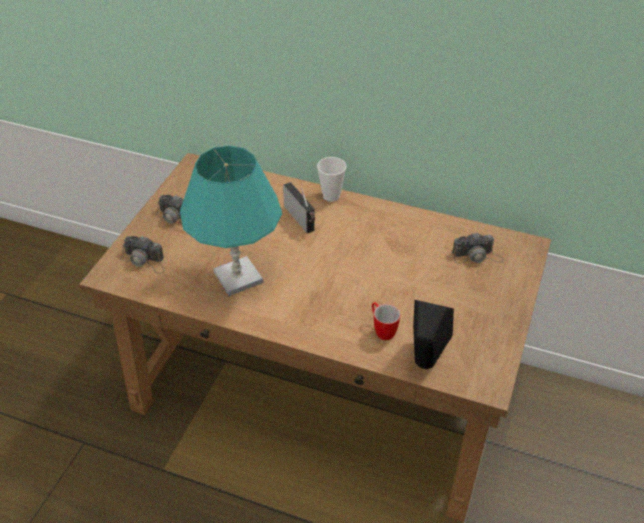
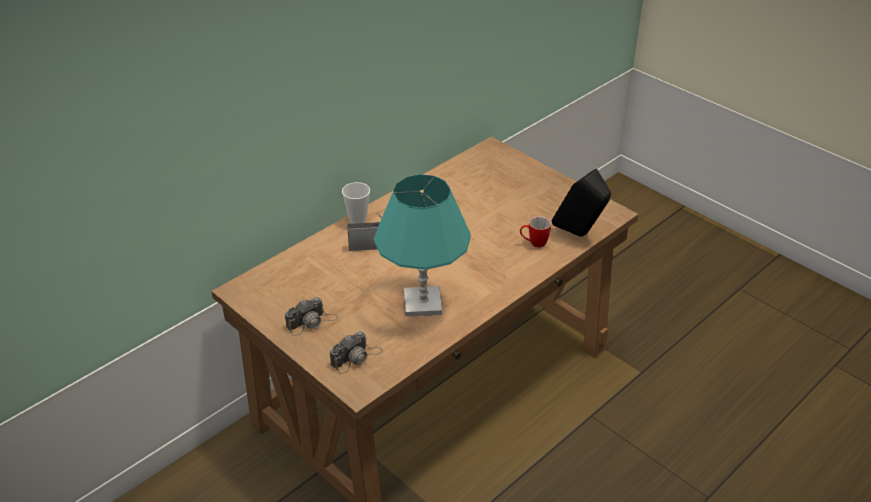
camera: 65 degrees left, 5 degrees down
camera [452,233,504,264] -> none

